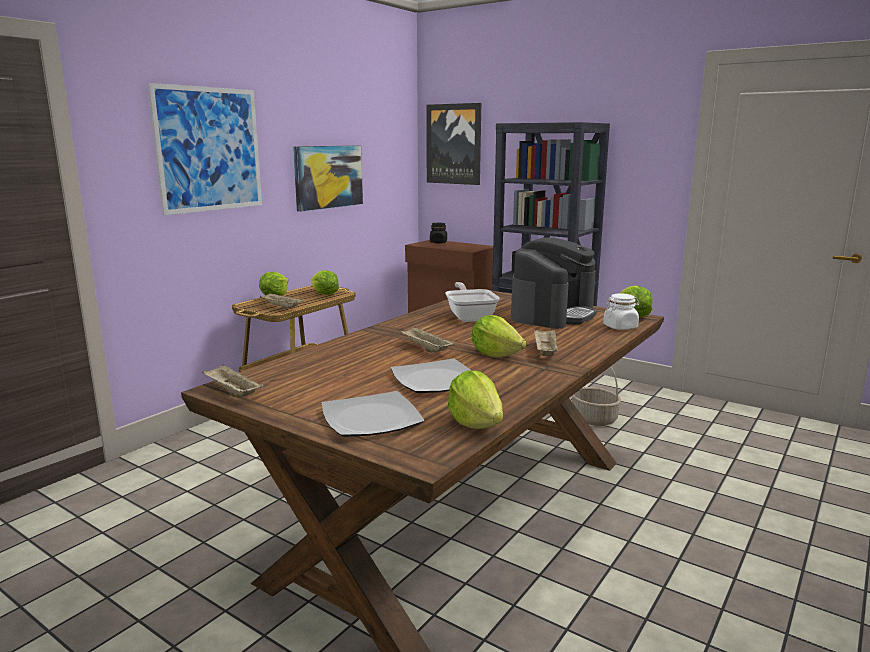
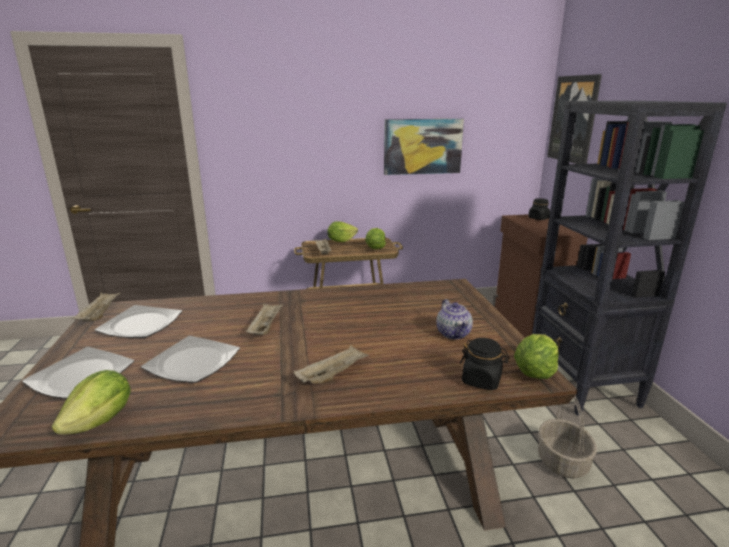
camera: 45 degrees right, 5 degrees up
picture [147,83,262,215] -> none
frying pan [445,282,500,322] -> none
lettuce [472,315,526,358] -> none
coffee machine [511,237,597,329] -> teapot [436,299,473,339]
white jar [603,293,639,330] -> black jar [460,338,509,390]
none -> plate [95,305,182,338]

